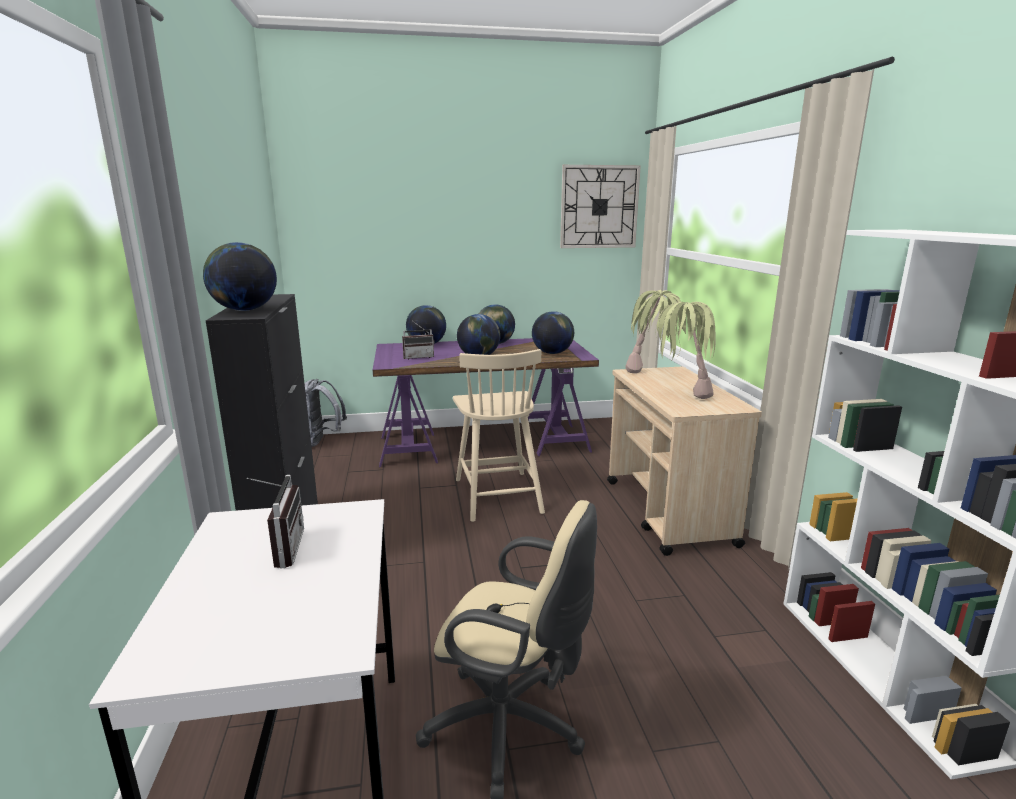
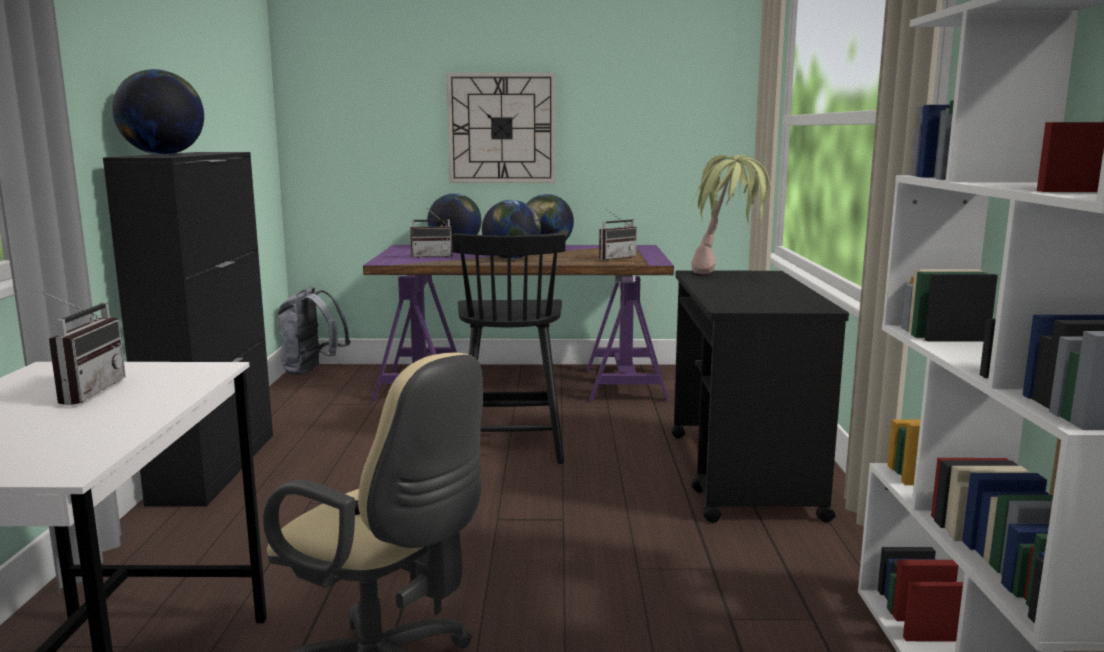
camera: 10 degrees right, 5 degrees down
beige chair [453,349,545,522] -> black chair [452,233,566,464]
globe [532,311,574,354] -> radio [599,209,637,260]
wall clock [560,165,641,248] -> wall clock moved to [447,73,555,183]
beige cart [607,367,762,556] -> black cart [671,271,849,523]
potted plant [655,302,716,399] -> none

